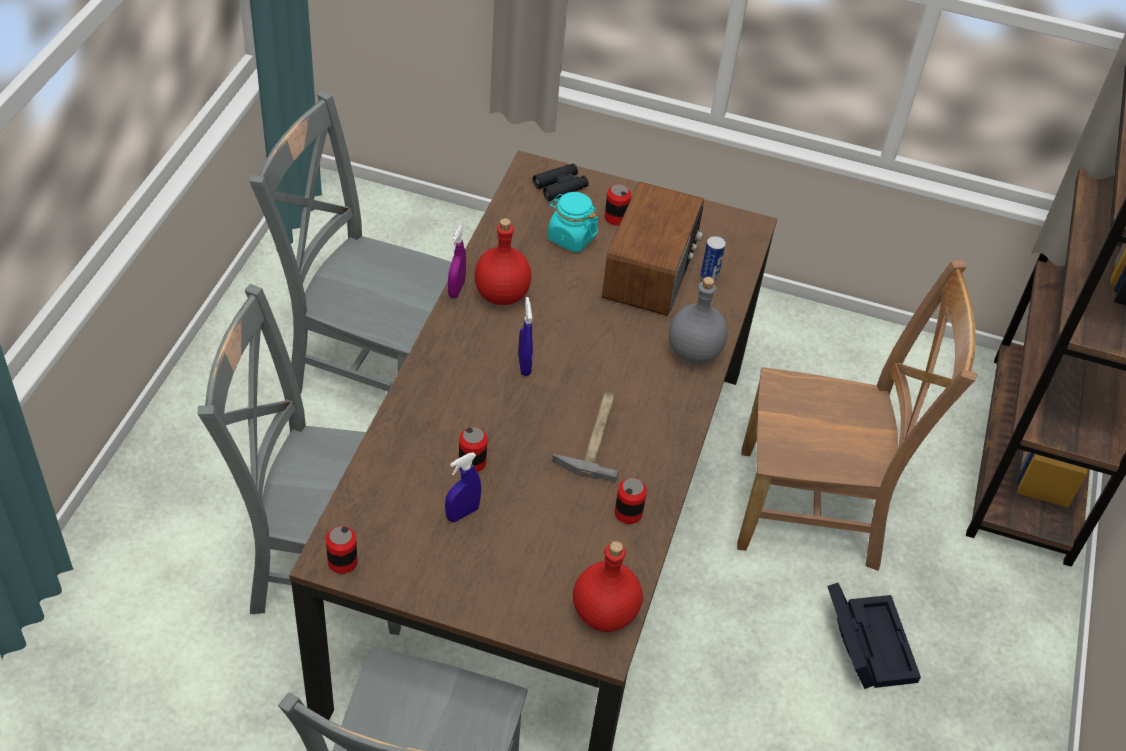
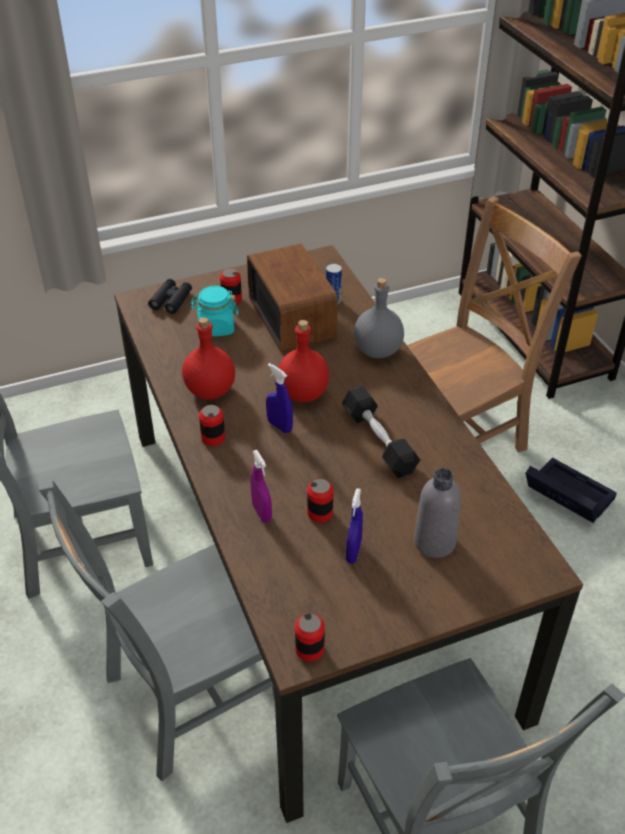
camera: 35 degrees left, 5 degrees down
purple spray bottle [448,225,466,298] -> purple spray bottle moved to [251,450,272,523]
hammer [552,392,618,482] -> black dumbbell [342,386,420,478]
red bottle [573,541,643,632] -> red bottle moved to [278,320,329,402]
can [615,478,647,524] -> can moved to [199,405,225,446]
none -> grey bottle [414,468,461,558]

